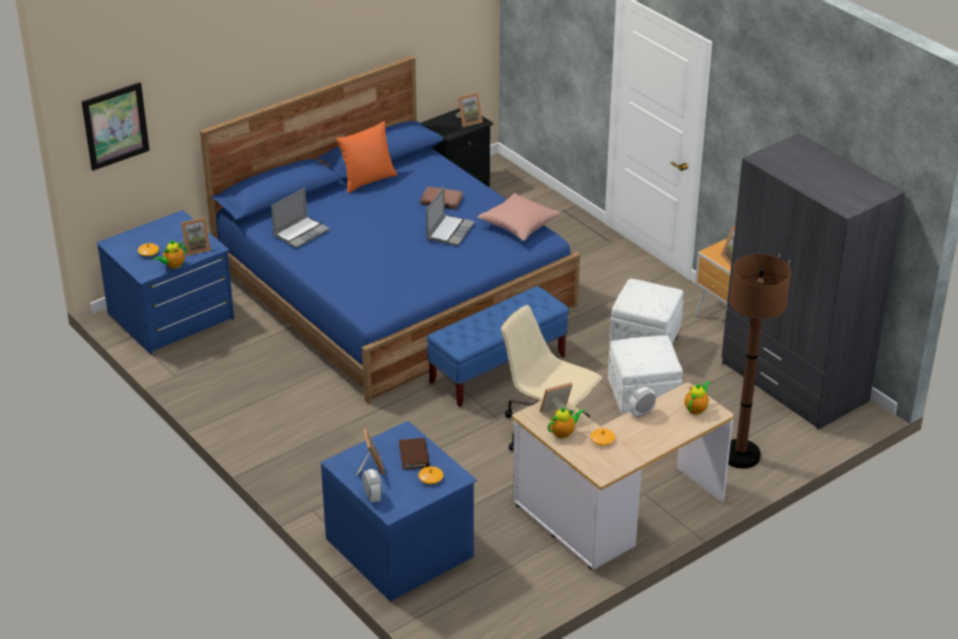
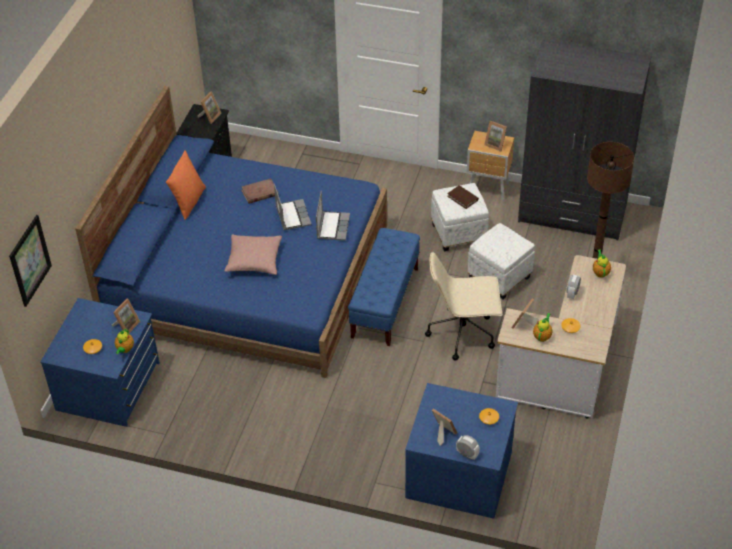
camera: 35 degrees left, 10 degrees up
laptop [271,188,330,248] -> laptop moved to [316,191,350,241]
brown book [399,438,430,470] -> brown book moved to [447,185,479,209]
pink pillow [477,193,561,241] -> pink pillow moved to [224,235,282,275]

